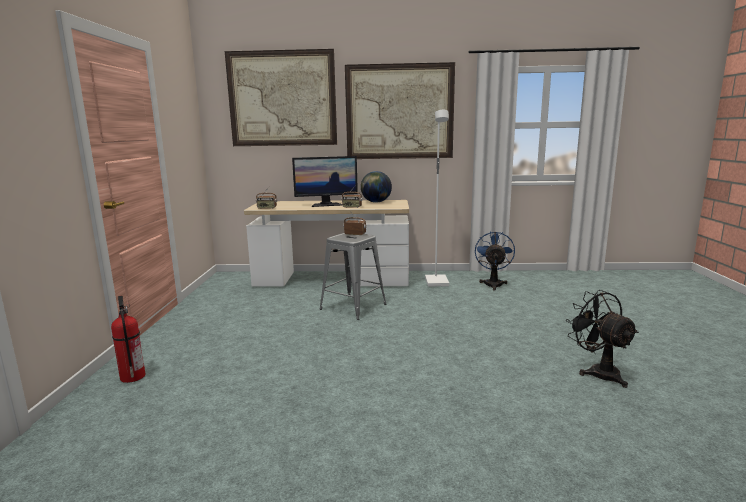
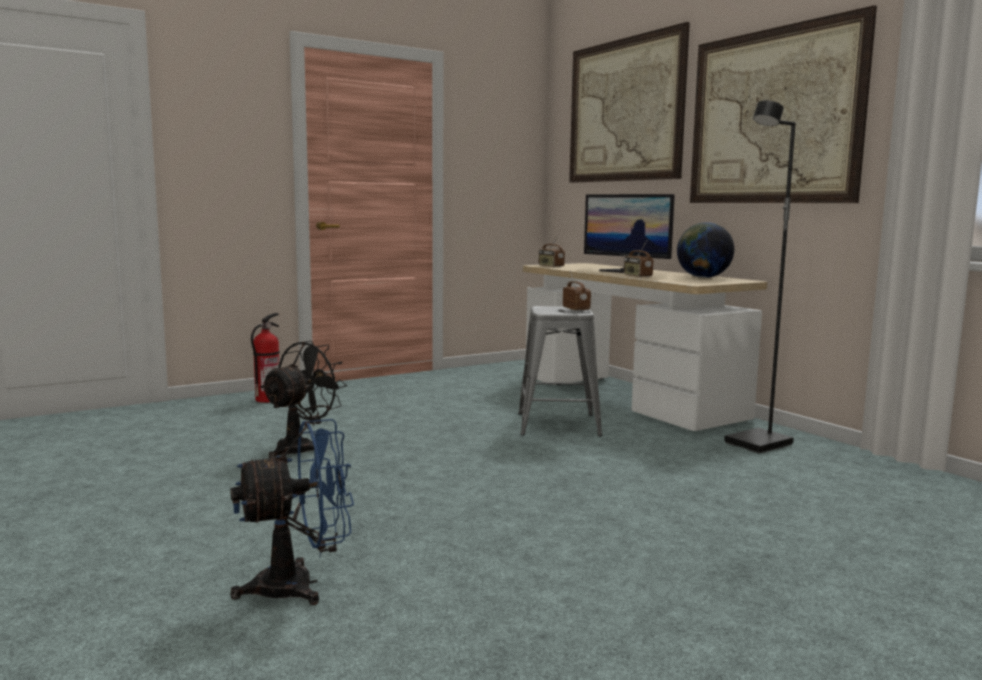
camera: 55 degrees right, 5 degrees down
white floor lamp [425,110,450,287] -> black floor lamp [724,100,796,454]
blue fan [475,231,515,291] -> blue fan moved to [230,419,354,605]
black fan [566,290,639,388] -> black fan moved to [260,341,347,459]

